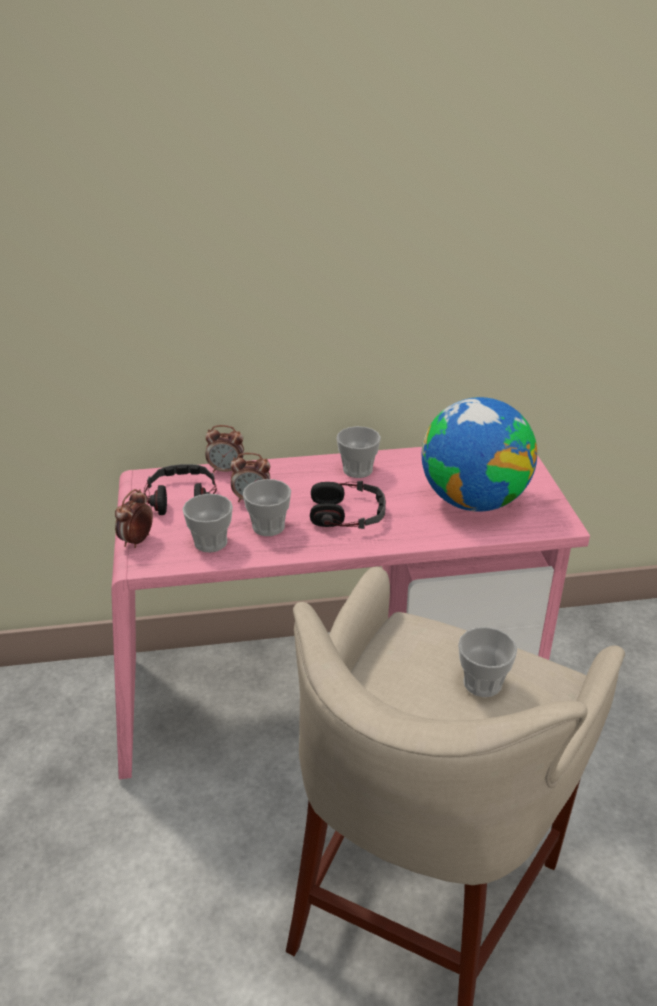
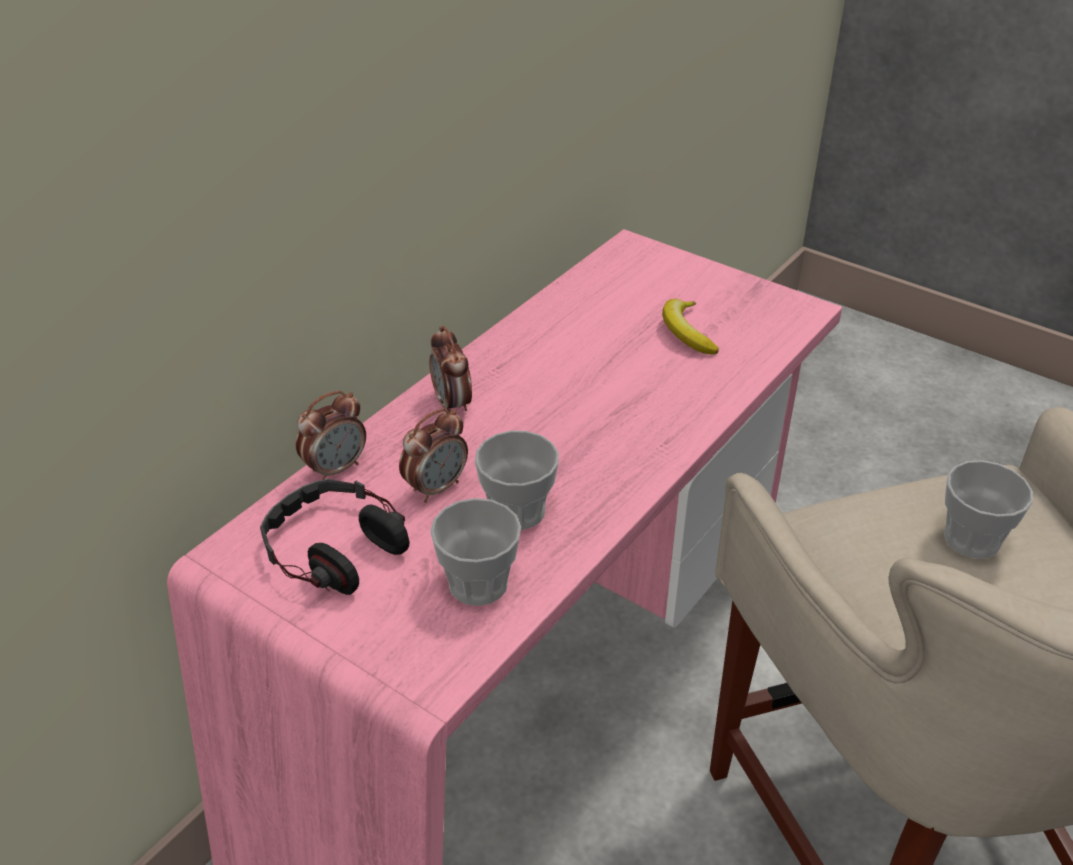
camera: 45 degrees left, 5 degrees up
alarm clock [115,489,153,548] -> alarm clock moved to [429,326,472,412]
headphones [310,481,386,529] -> none
cup [337,426,381,478] -> none
globe [422,397,537,512] -> banana [662,299,719,355]

